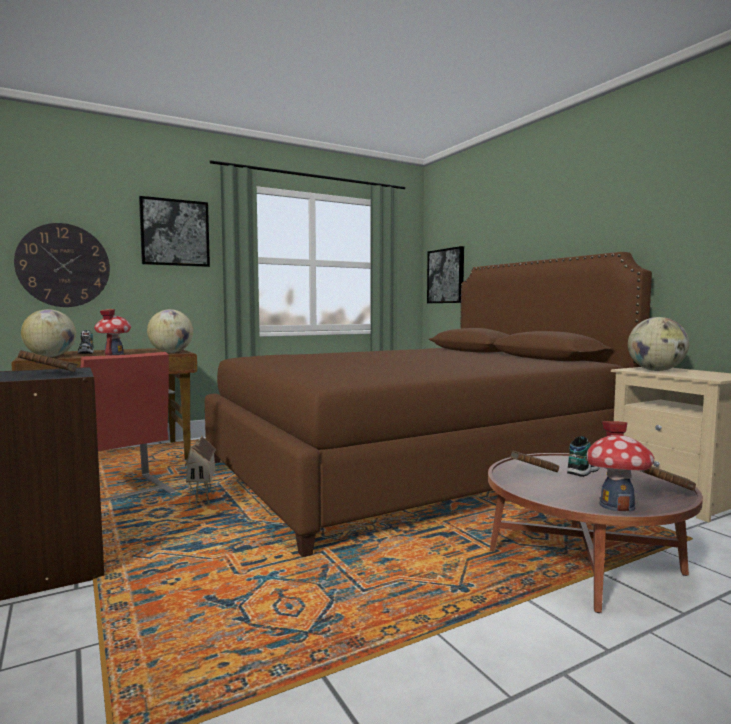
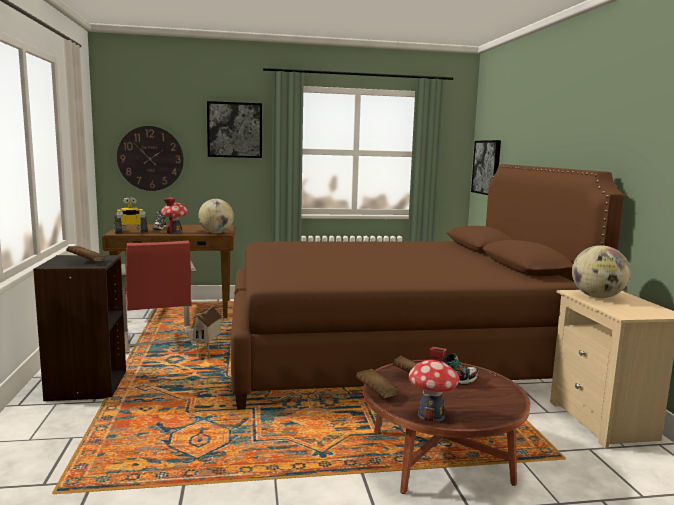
camera: 20 degrees right, 5 degrees up
globe [21,309,76,357] -> toy robot [114,197,148,233]
brown book [639,466,696,491] -> brown book moved to [356,369,399,398]

